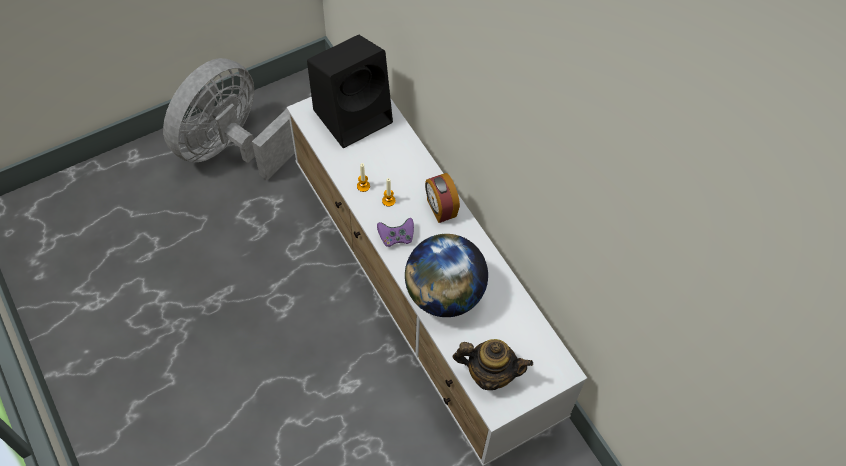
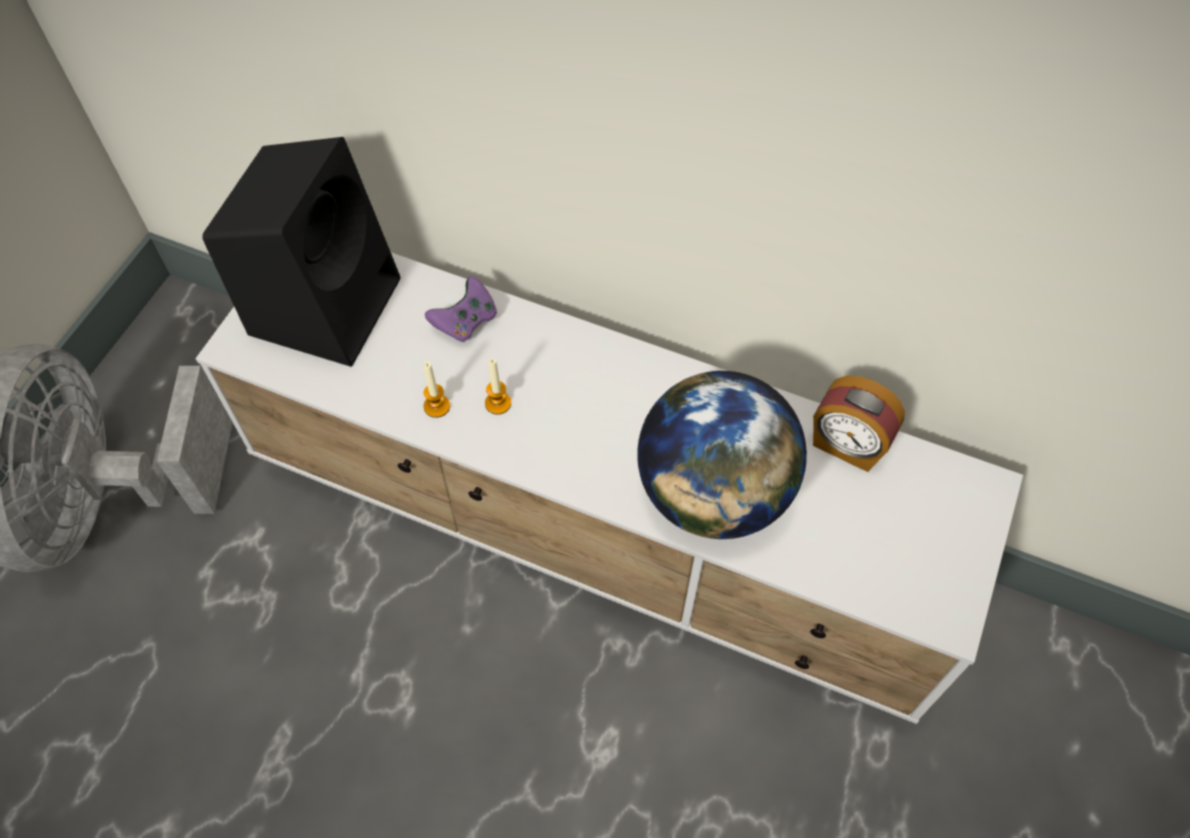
camera: 35 degrees left, 0 degrees up
purple game controller [377,218,414,247] -> purple game controller moved to [425,276,497,342]
alarm clock [425,173,460,223] -> alarm clock moved to [813,376,905,472]
teapot [453,339,533,390] -> none

